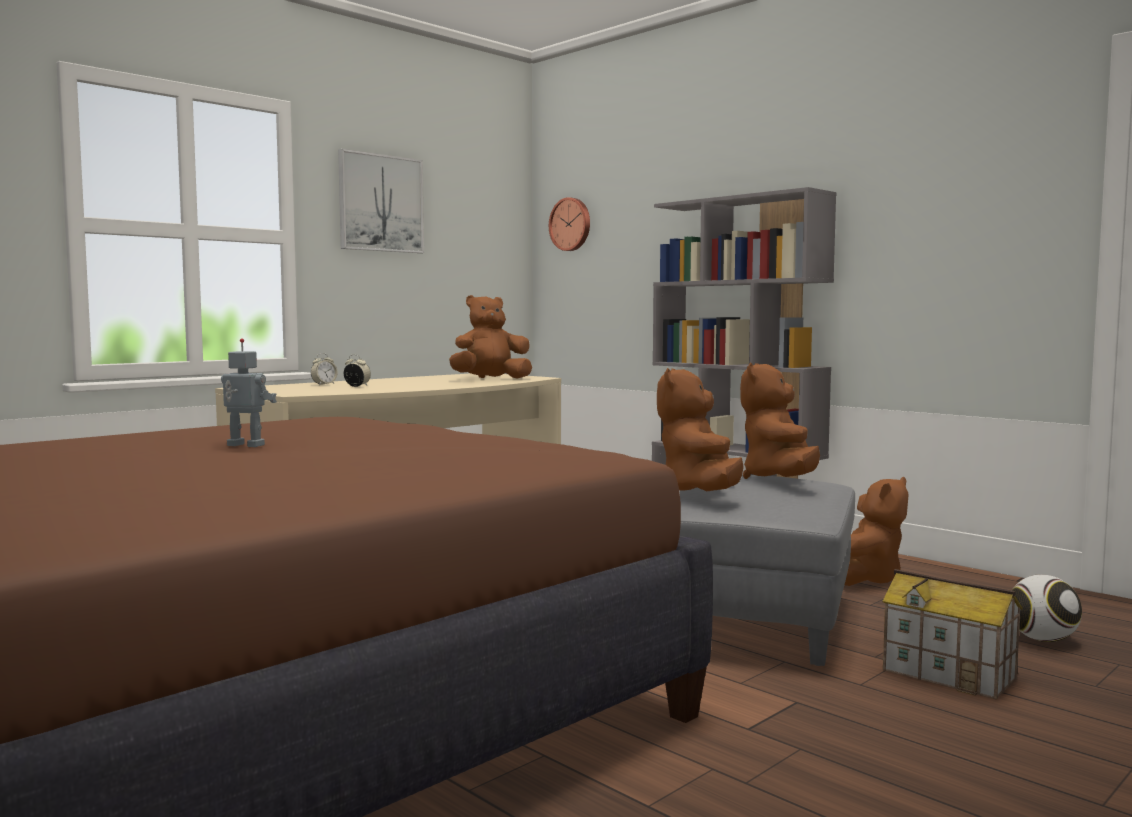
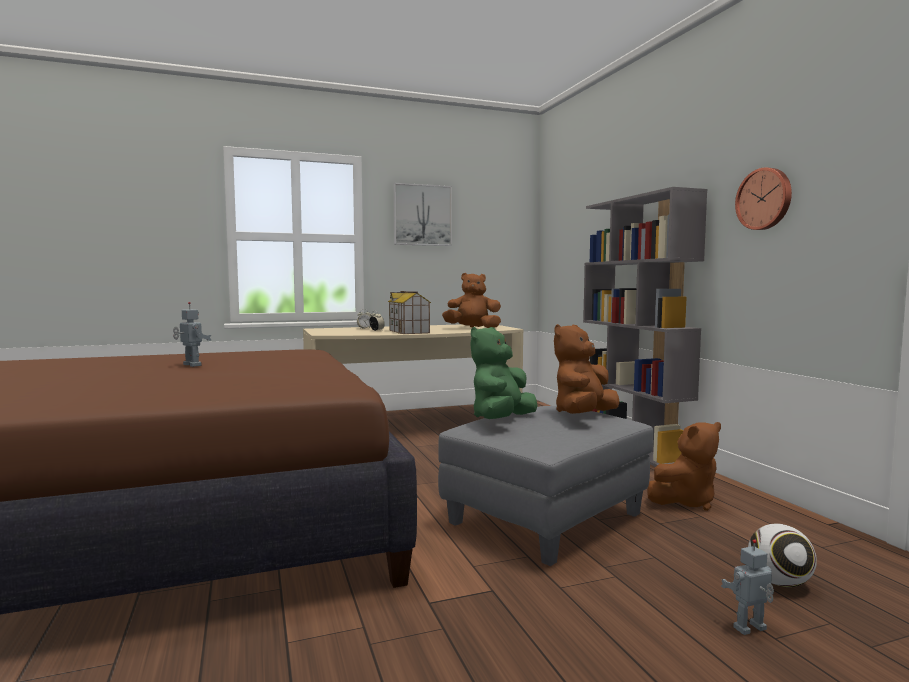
camera: 25 degrees right, 0 degrees up
wall clock [549,197,590,251] -> wall clock moved to [735,167,792,230]
brown plush toy [657,368,744,491] -> green plush toy [470,327,537,419]
toy house [883,569,1023,700] -> toy house moved to [388,291,431,334]
none -> toy robot [721,539,774,635]

